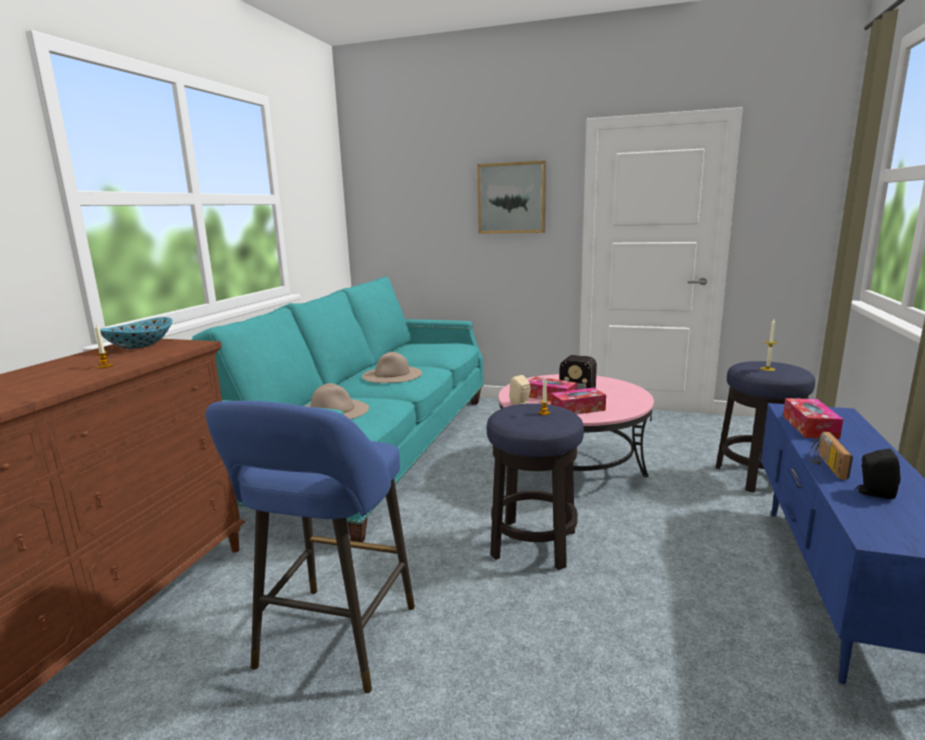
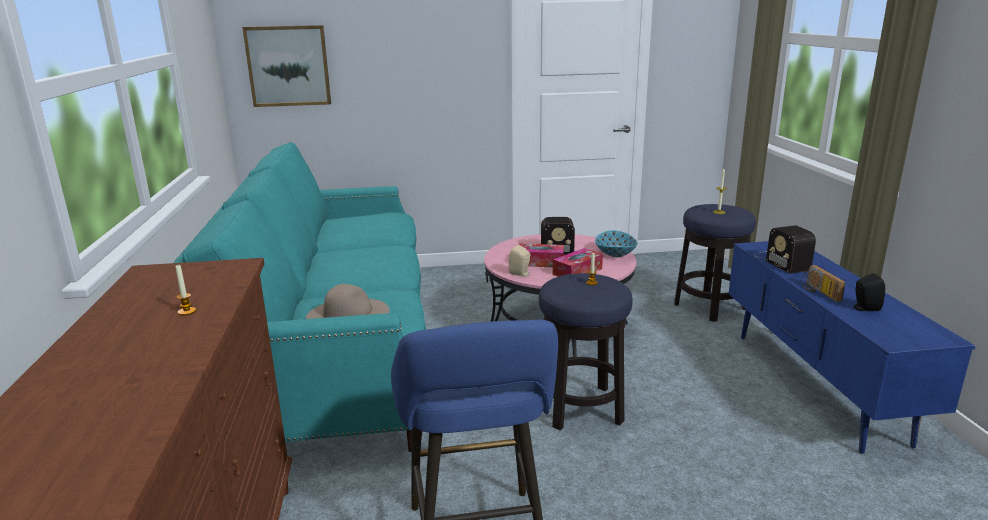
camera: 25 degrees left, 5 degrees up
bowl [100,317,173,349] -> bowl moved to [595,230,638,257]
beige hat [362,352,422,383] -> none
picture [477,161,546,234] -> picture moved to [242,25,331,107]
tissue box [783,398,843,439] -> radio [754,225,816,274]

